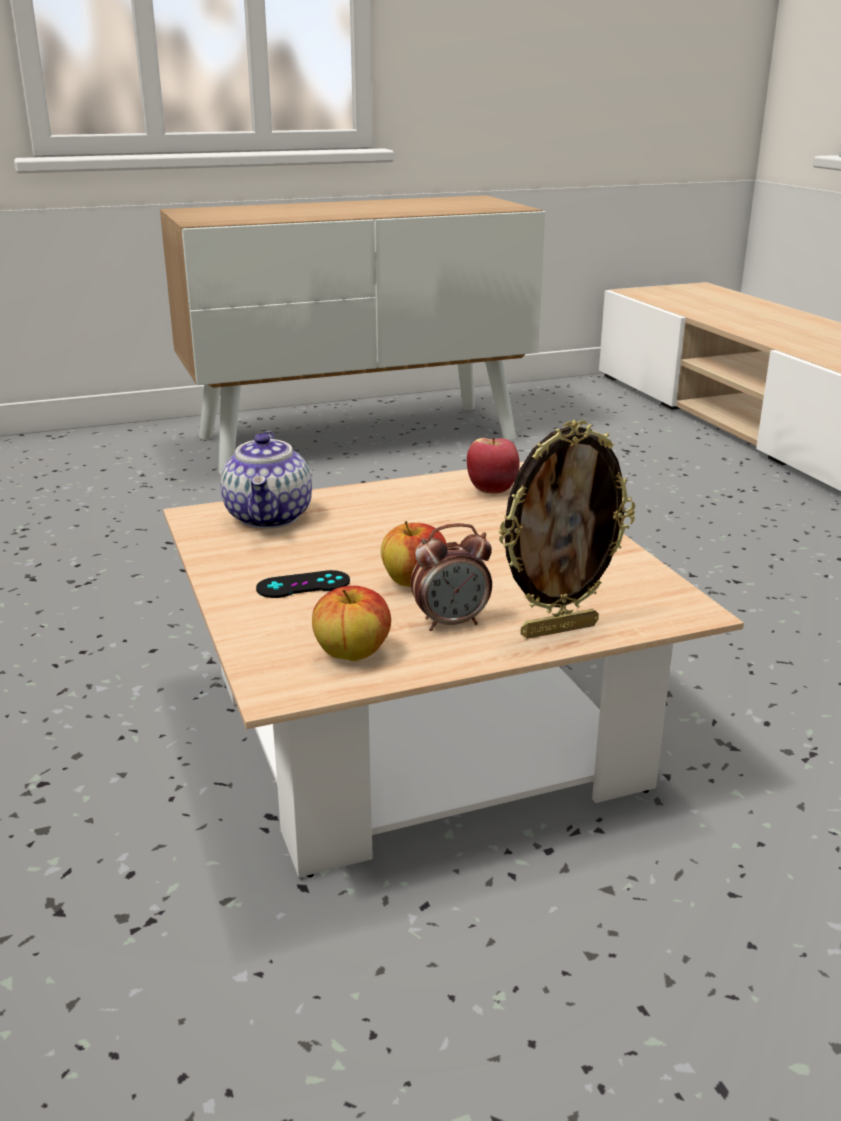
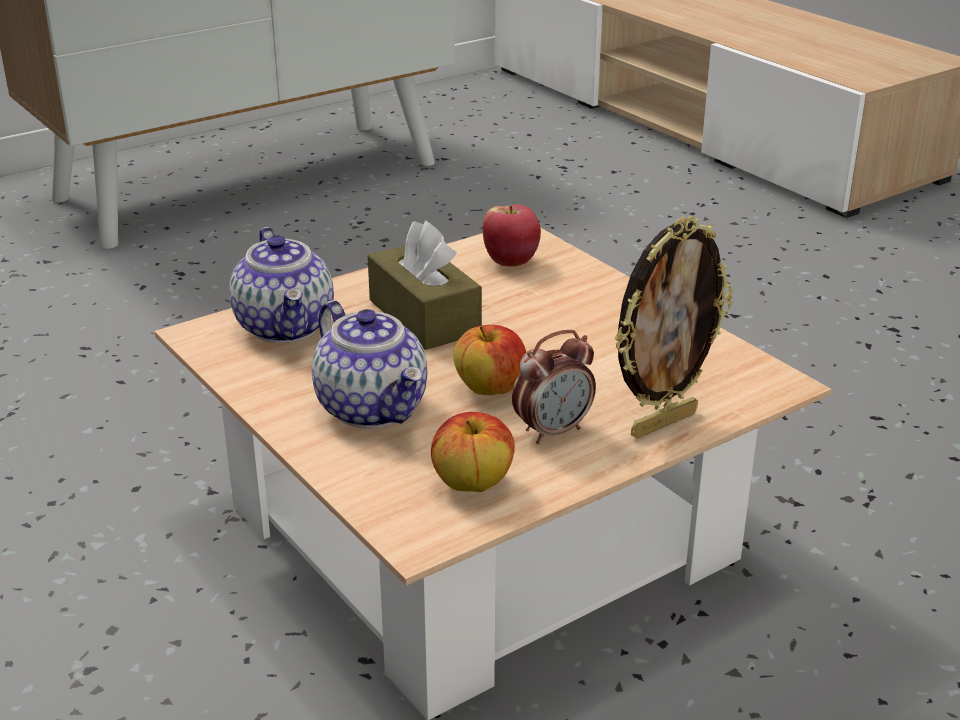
camera: 15 degrees left, 5 degrees up
black game controller [256,570,350,598] -> teapot [312,300,427,428]
none -> brown tissue box [368,221,482,350]

